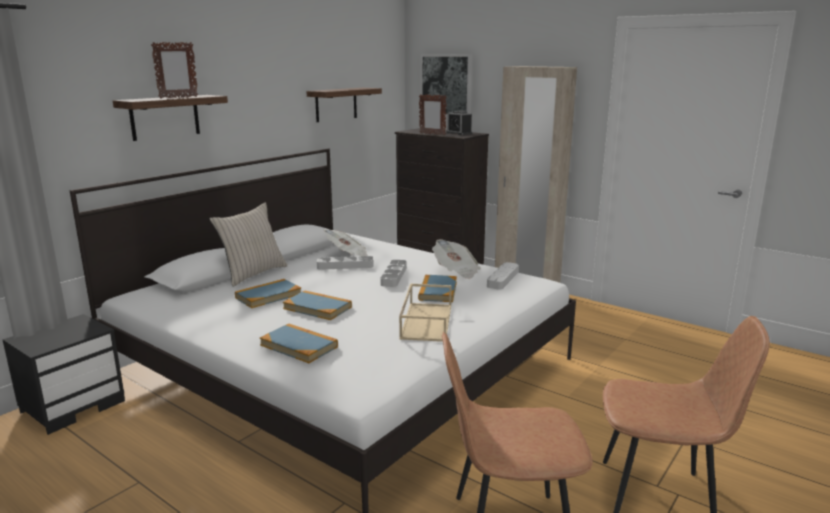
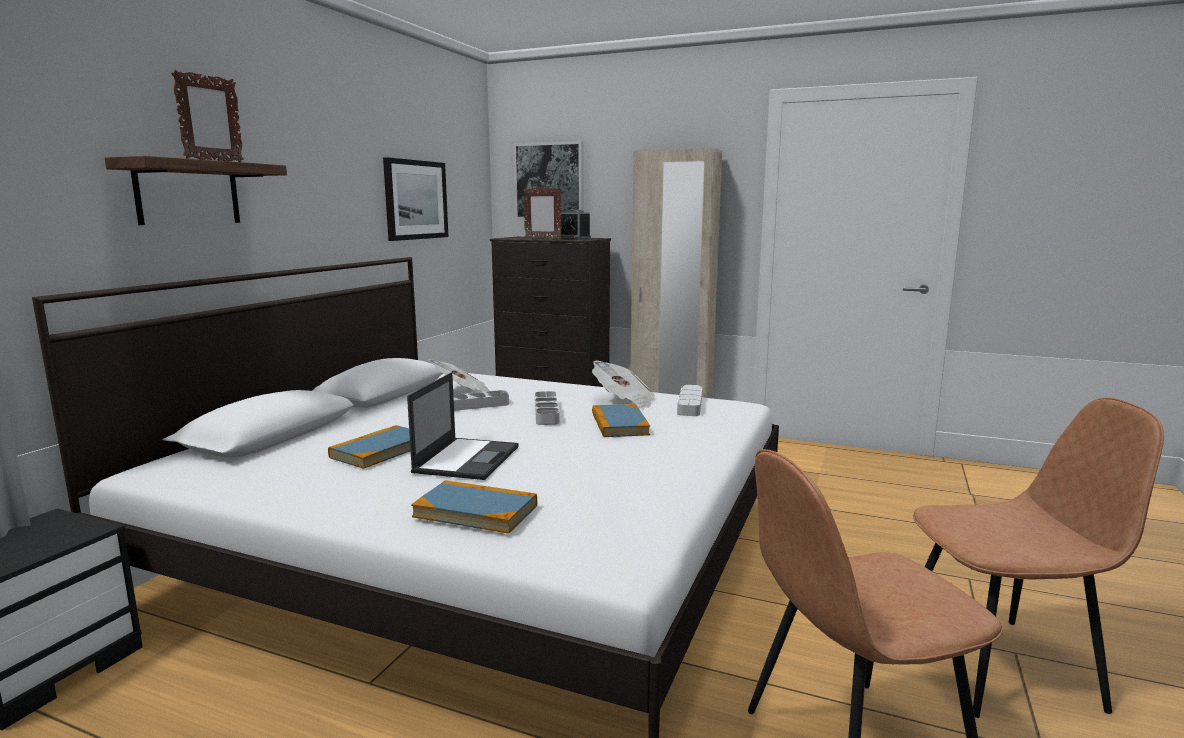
camera: 15 degrees left, 5 degrees down
beige pillow [210,203,288,287] -> none
book [283,291,352,320] -> laptop [407,372,519,480]
shelf [306,88,382,122] -> picture [383,157,449,241]
beige tray [399,283,452,342] -> none

